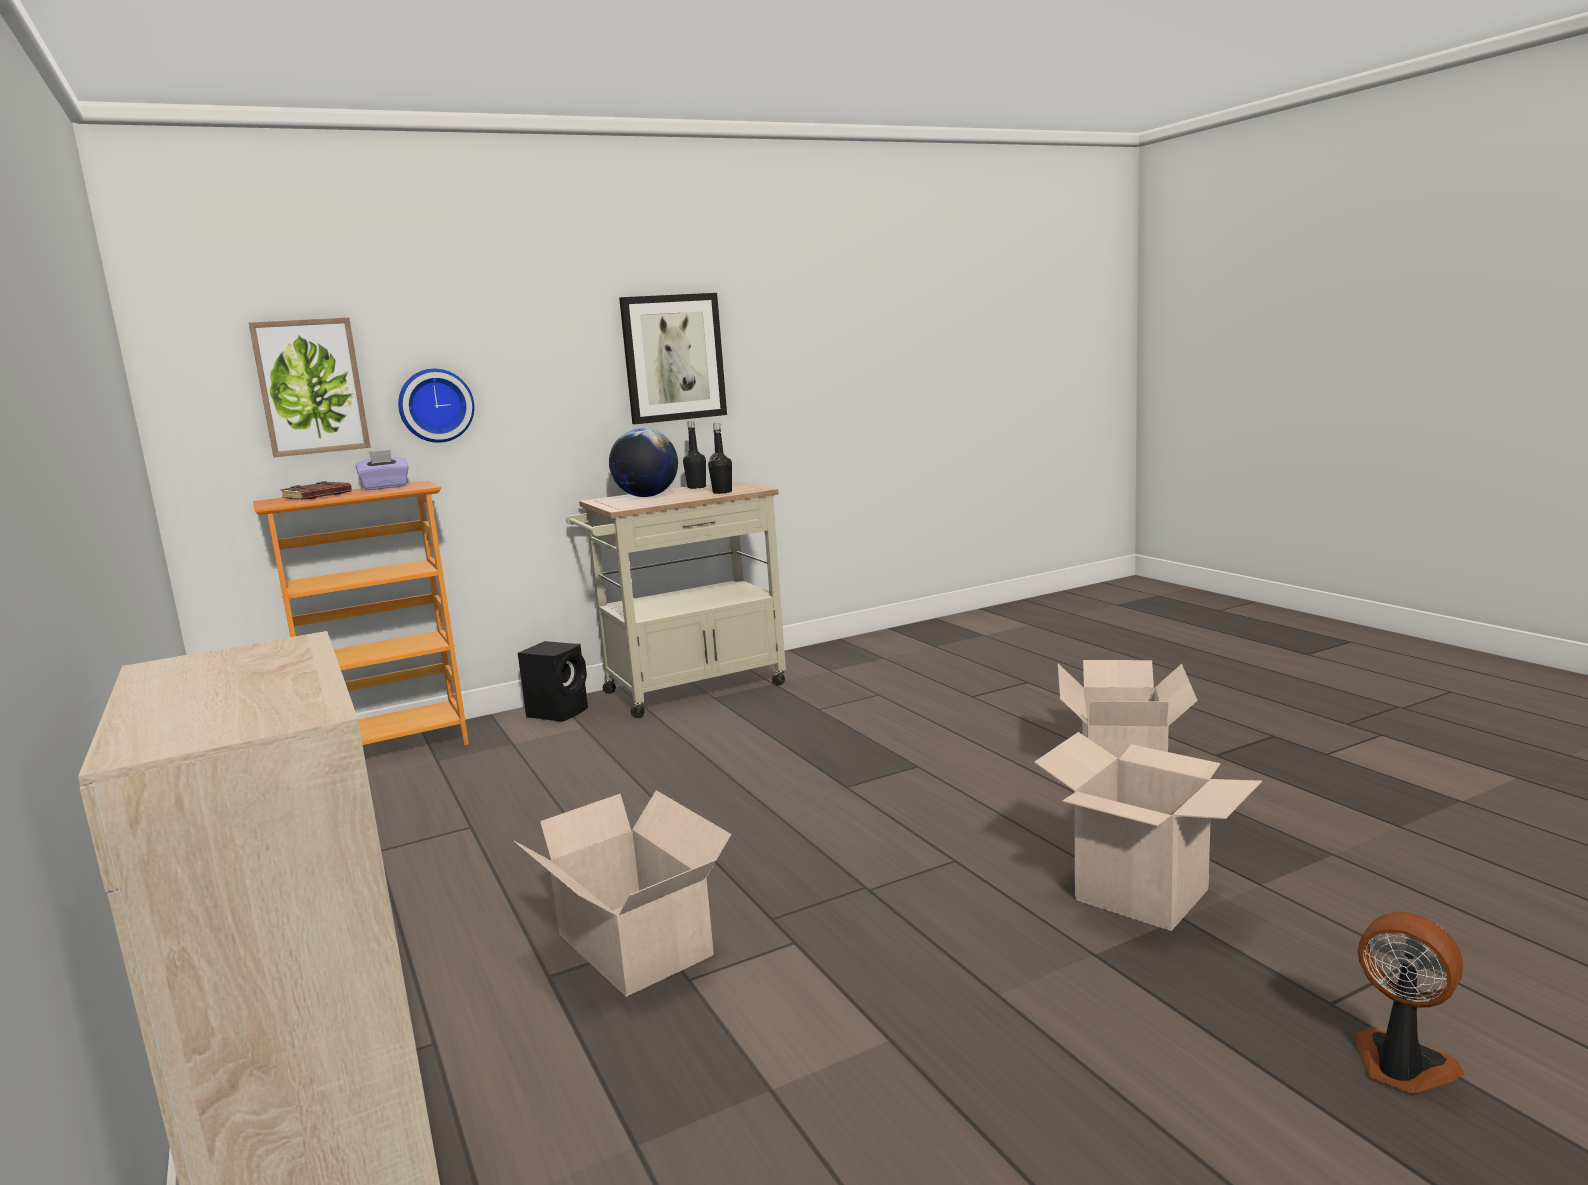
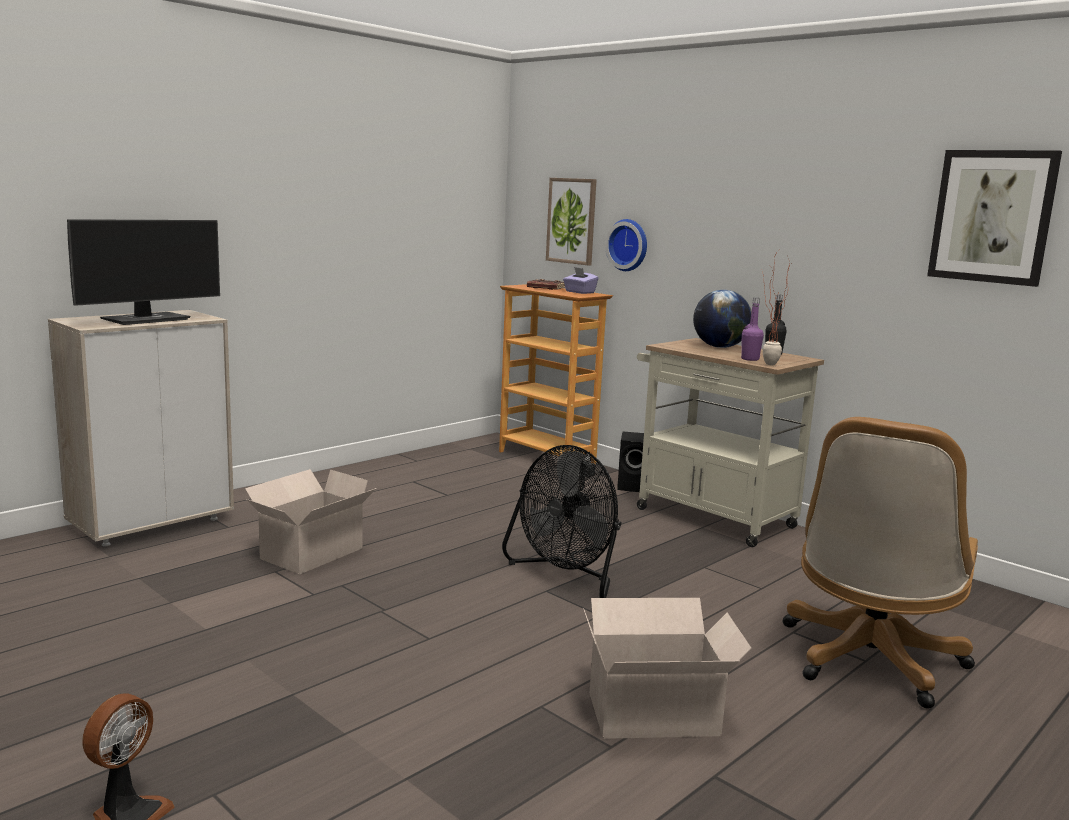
camera: 70 degrees right, 0 degrees up
picture [619,293,727,424] -> picture moved to [927,150,1062,287]
black bottle [708,423,732,494] -> purple bottle [741,298,764,361]
cardboard box [1034,732,1262,931] -> none
none -> monitor [67,219,220,325]
none -> black fan [502,445,622,598]
none -> potted plant [762,251,791,365]
none -> office chair [783,417,978,708]

